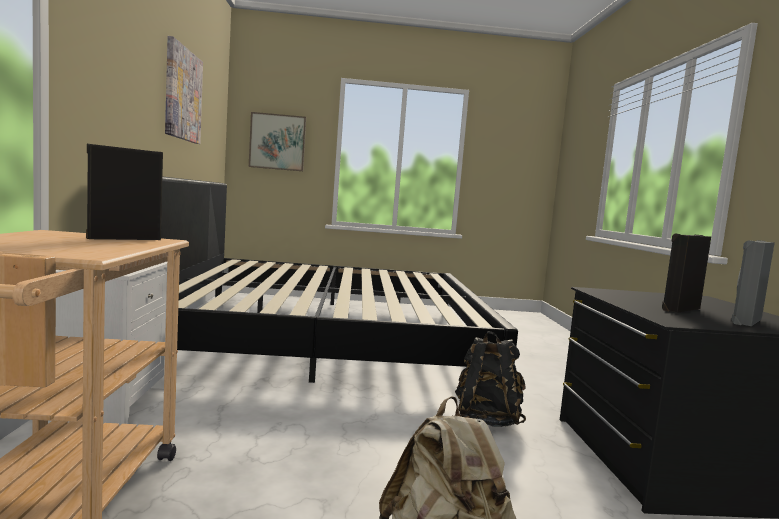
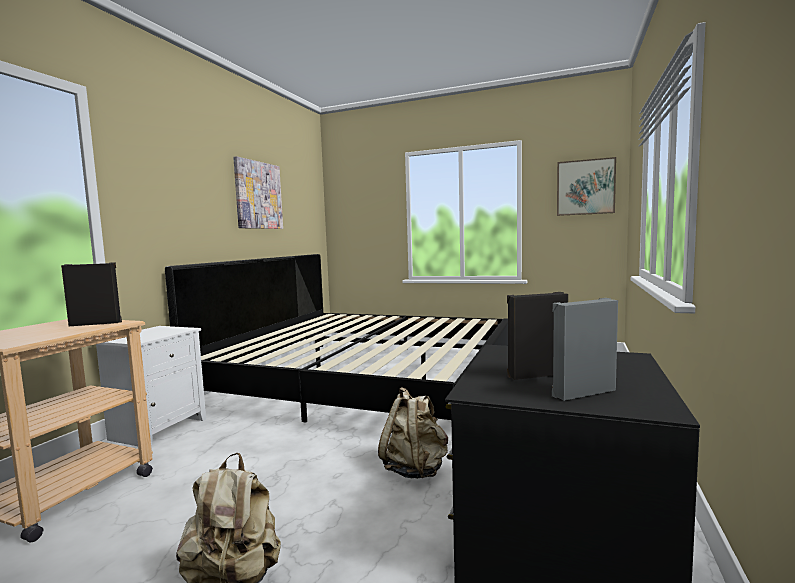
camera: 25 degrees right, 0 degrees up
picture [249,112,306,171] -> picture moved to [557,157,616,216]
black backpack [455,331,526,427] -> beige backpack [378,387,448,479]

